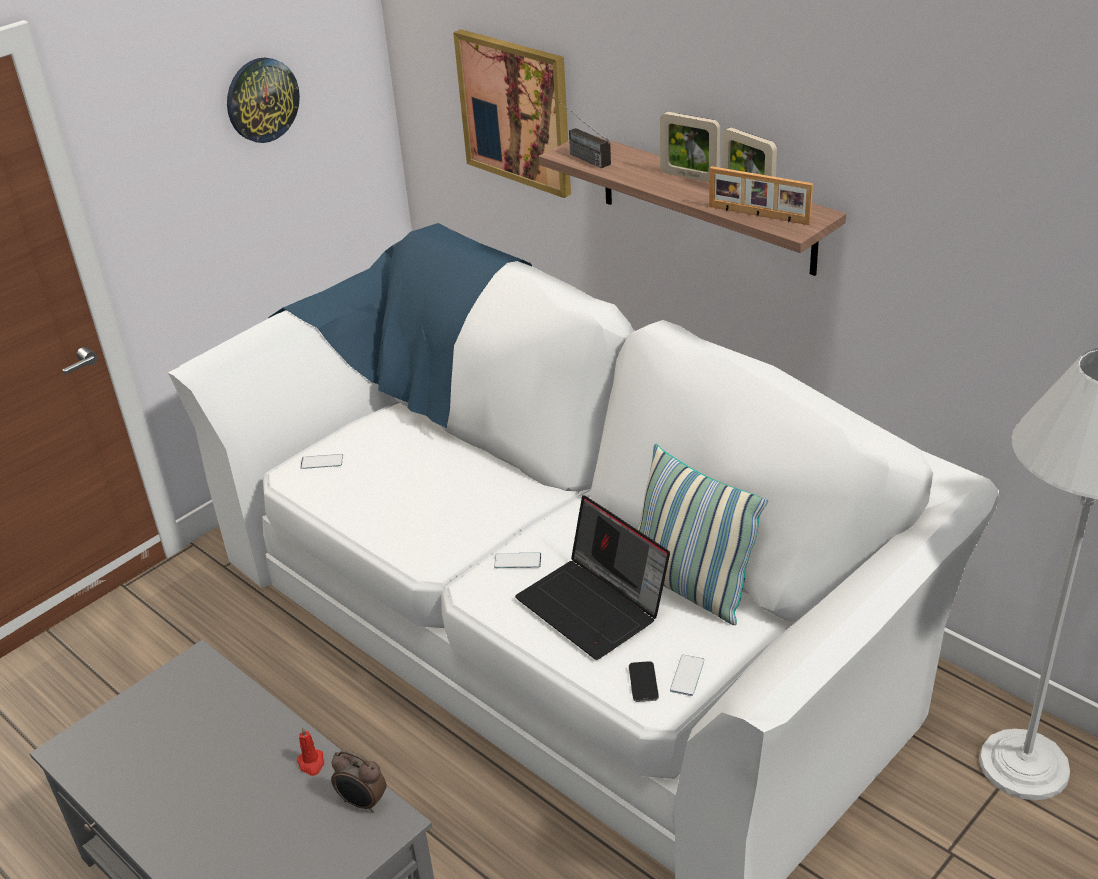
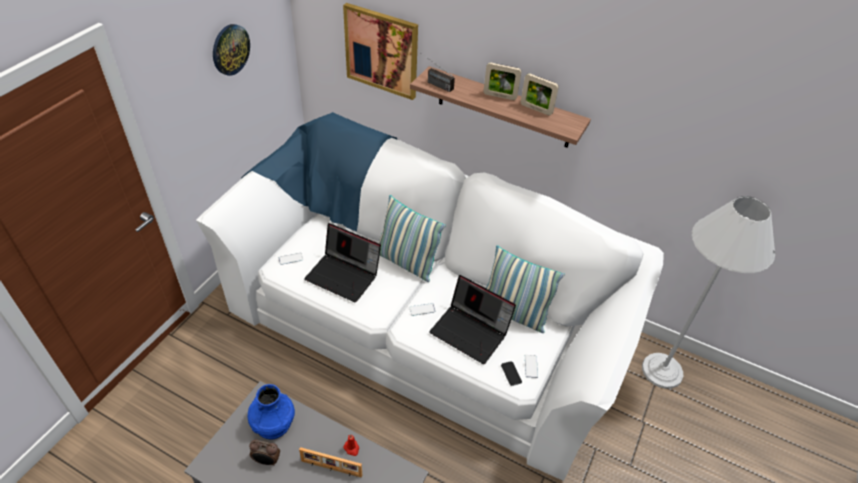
camera: 20 degrees left, 10 degrees up
alarm clock [331,750,387,813] -> alarm clock moved to [249,439,280,466]
picture frame [709,166,813,225] -> picture frame moved to [299,447,362,478]
none -> blue vase [248,384,295,440]
none -> laptop [304,223,381,302]
none -> pillow [379,195,446,282]

